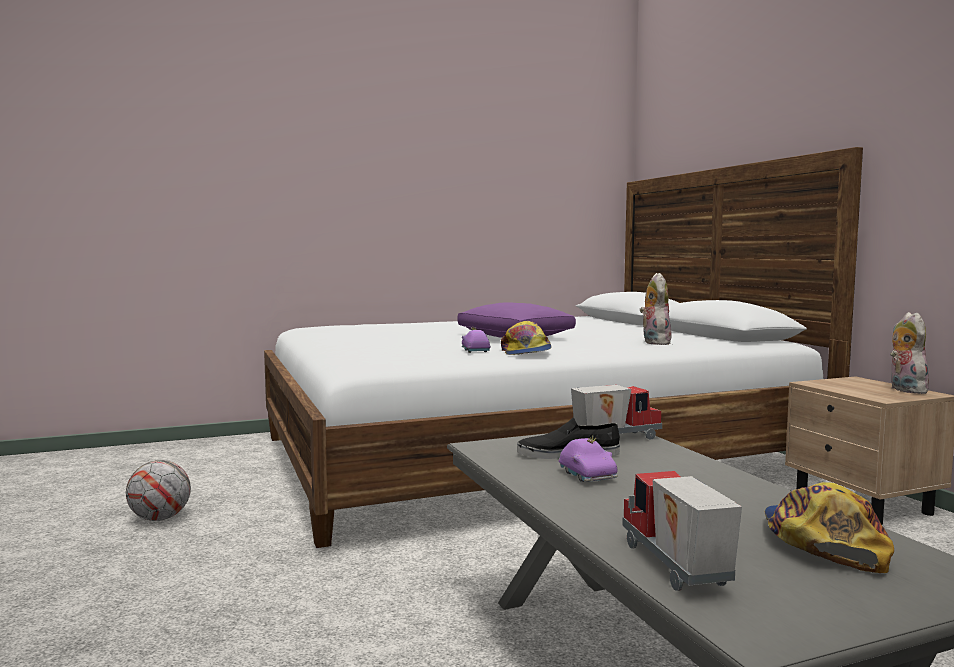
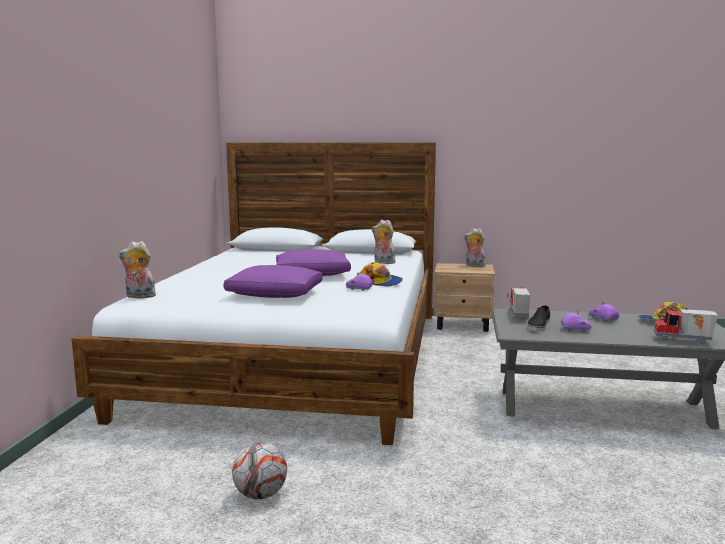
camera: 60 degrees left, 5 degrees up
none -> plush toy [119,241,156,298]
none -> purple pillow [223,265,323,298]
none -> purple toy car [589,302,620,321]

